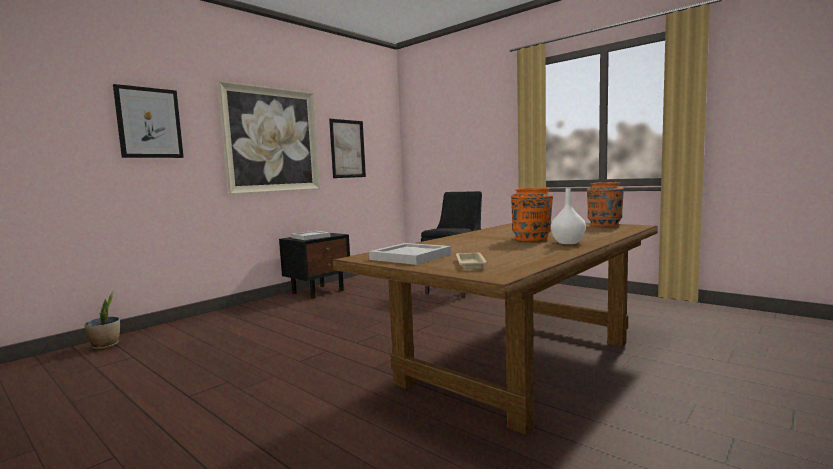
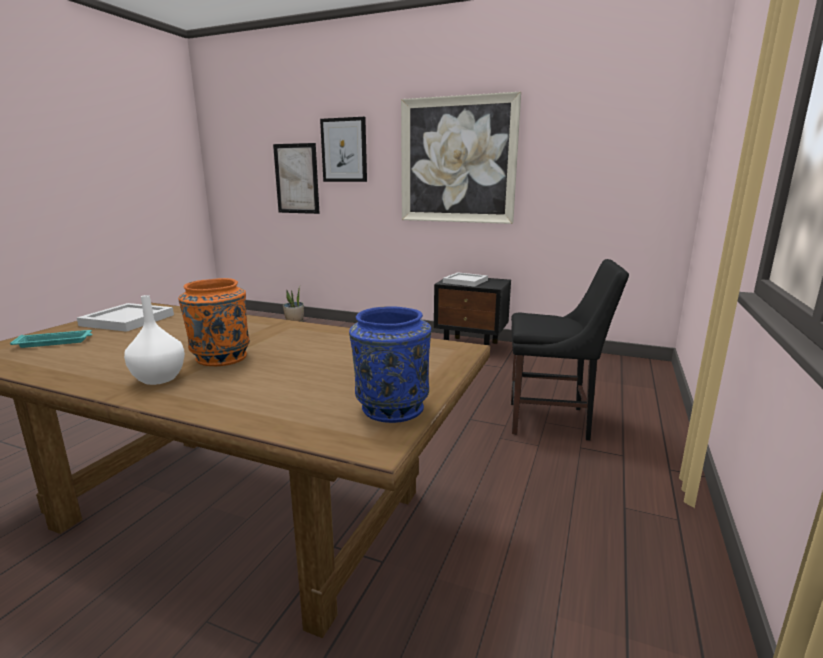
camera: 70 degrees right, 10 degrees up
picture [329,119,366,178] -> picture moved to [273,143,320,214]
beige tray [456,253,488,269] -> turquoise tray [10,330,93,348]
orange vase [587,182,624,227] -> blue vase [349,306,431,423]

